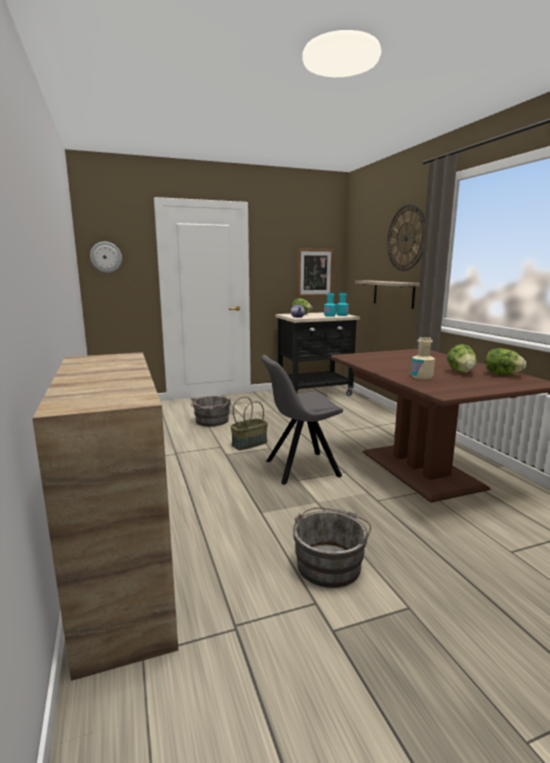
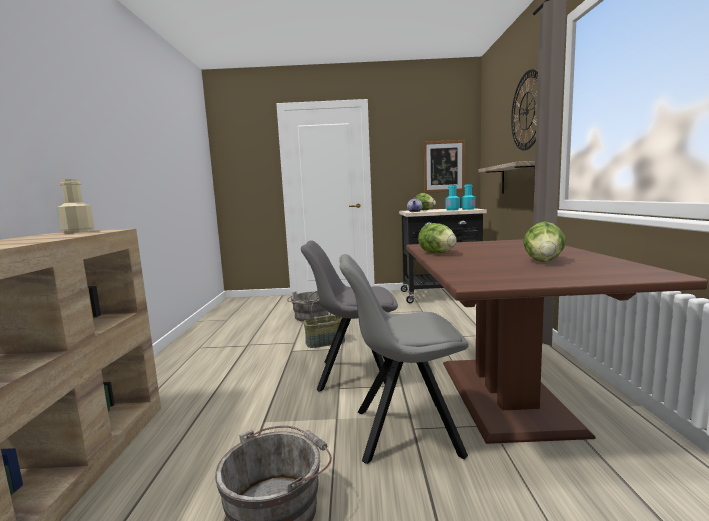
camera: 20 degrees right, 5 degrees down
wall clock [90,242,122,273] -> none
beige bottle [411,337,435,380] -> beige bottle moved to [57,179,94,233]
lettuce [485,348,526,375] -> lettuce moved to [418,223,457,254]
none -> grey chair [339,254,469,464]

